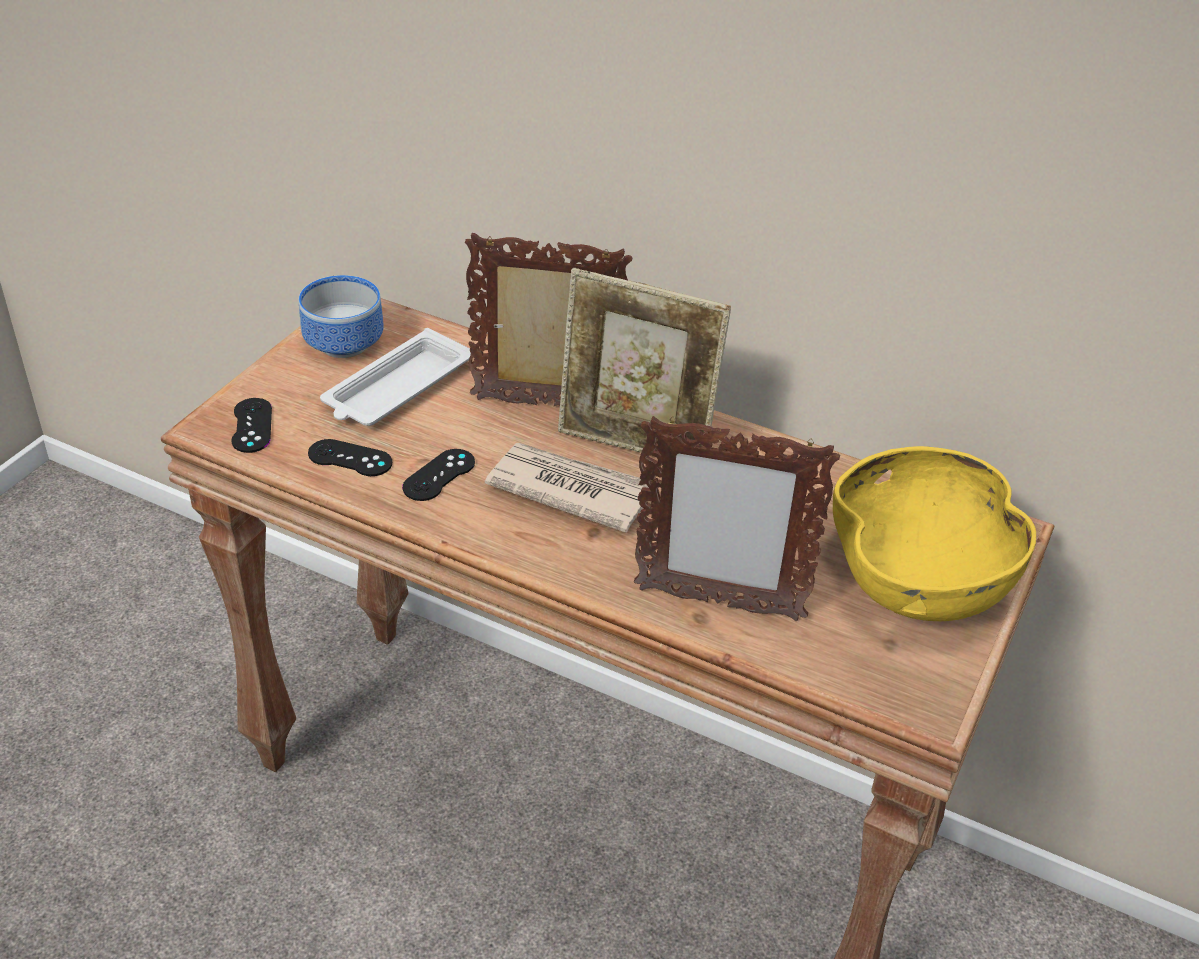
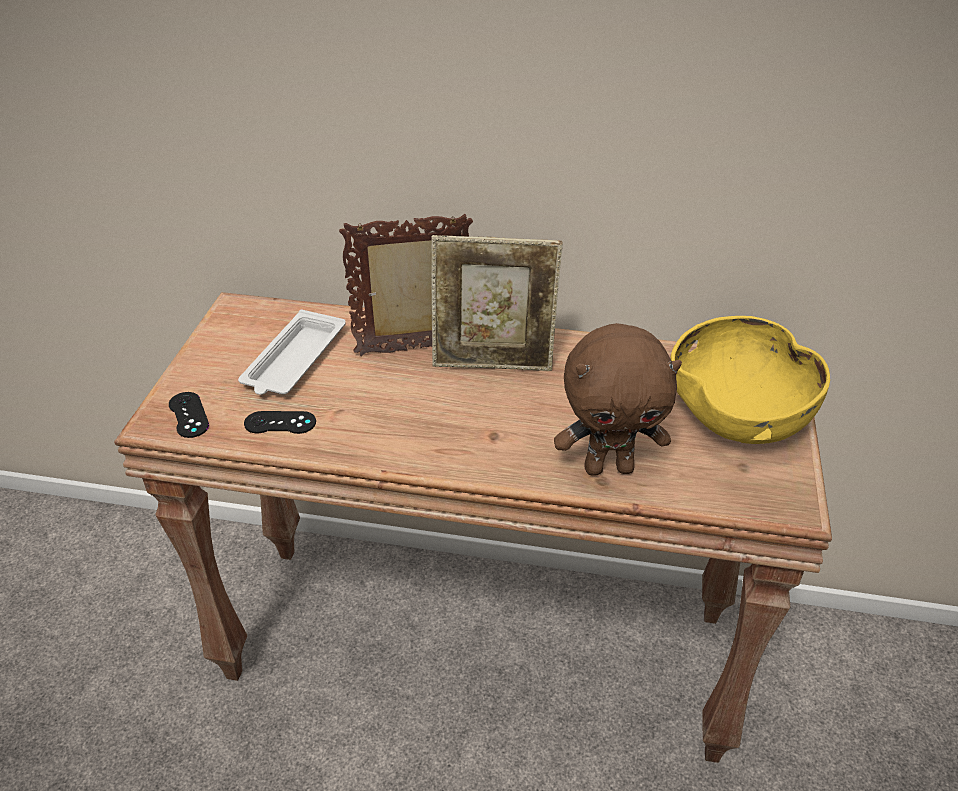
camera: 15 degrees left, 0 degrees up
bowl [299,275,384,358] -> none
black game controller [402,449,475,501] -> none
newspaper [485,443,649,533] -> none
picture frame [634,416,840,621] -> brown plush toy [554,323,682,476]

